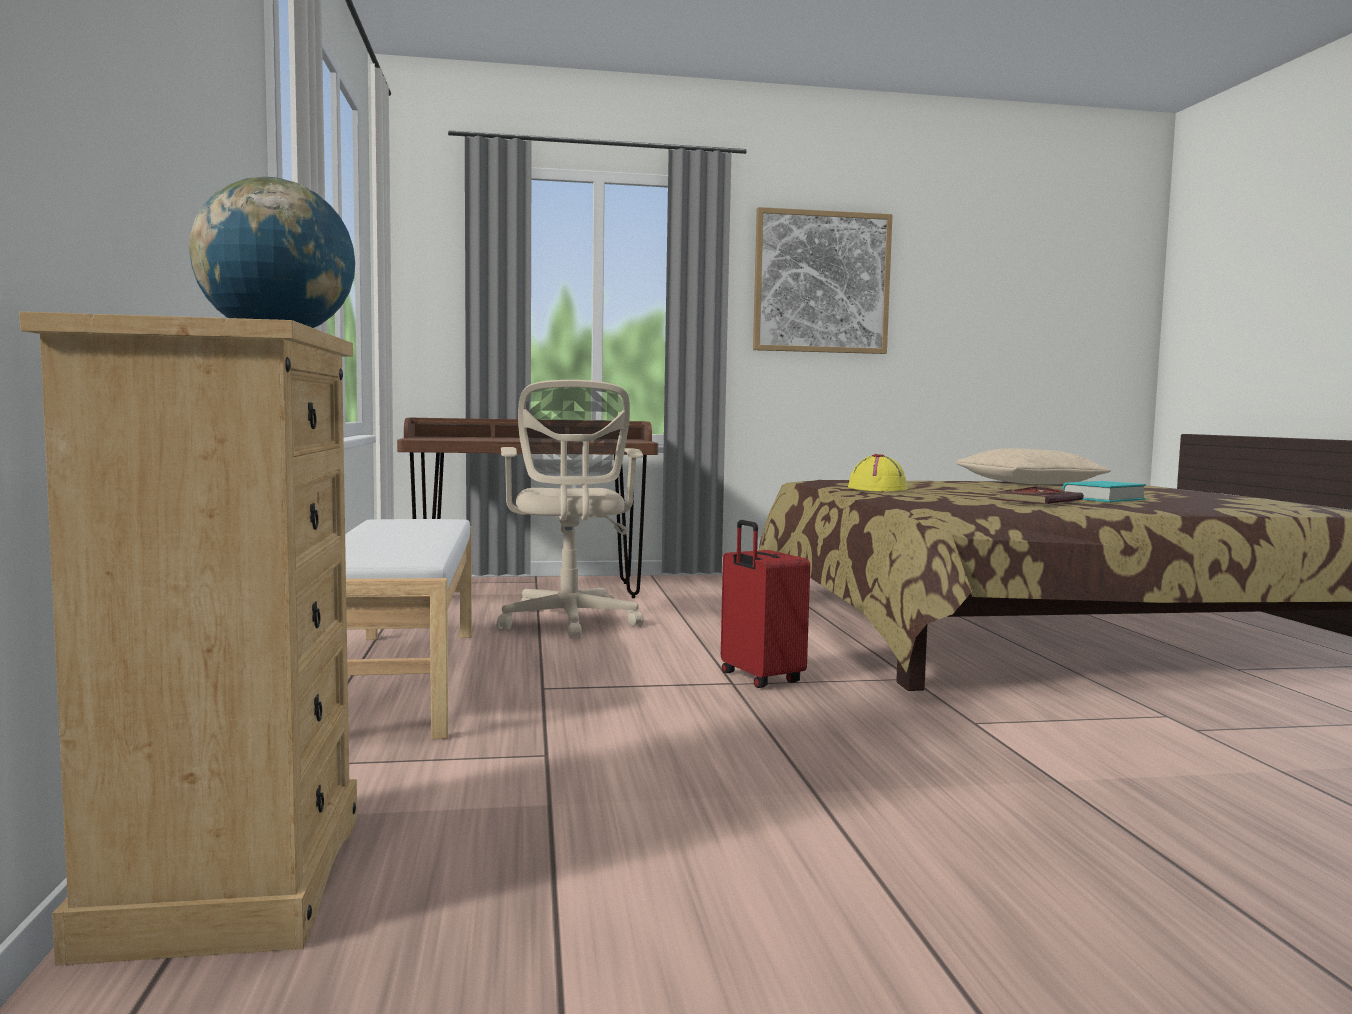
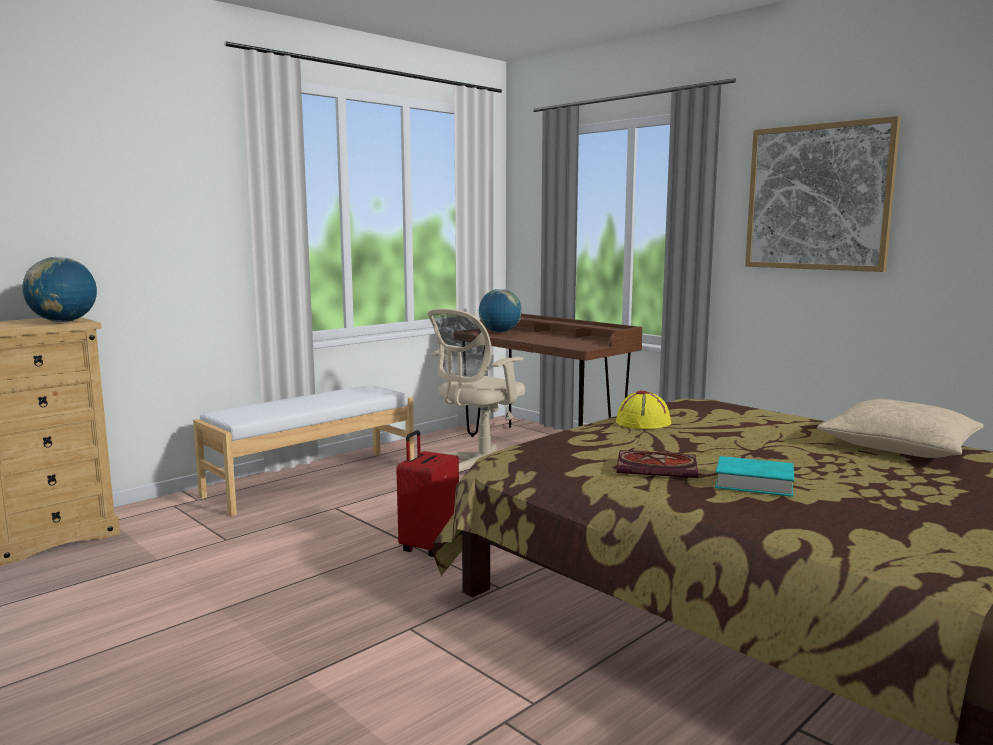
camera: 55 degrees right, 5 degrees up
none -> globe [479,289,522,332]

